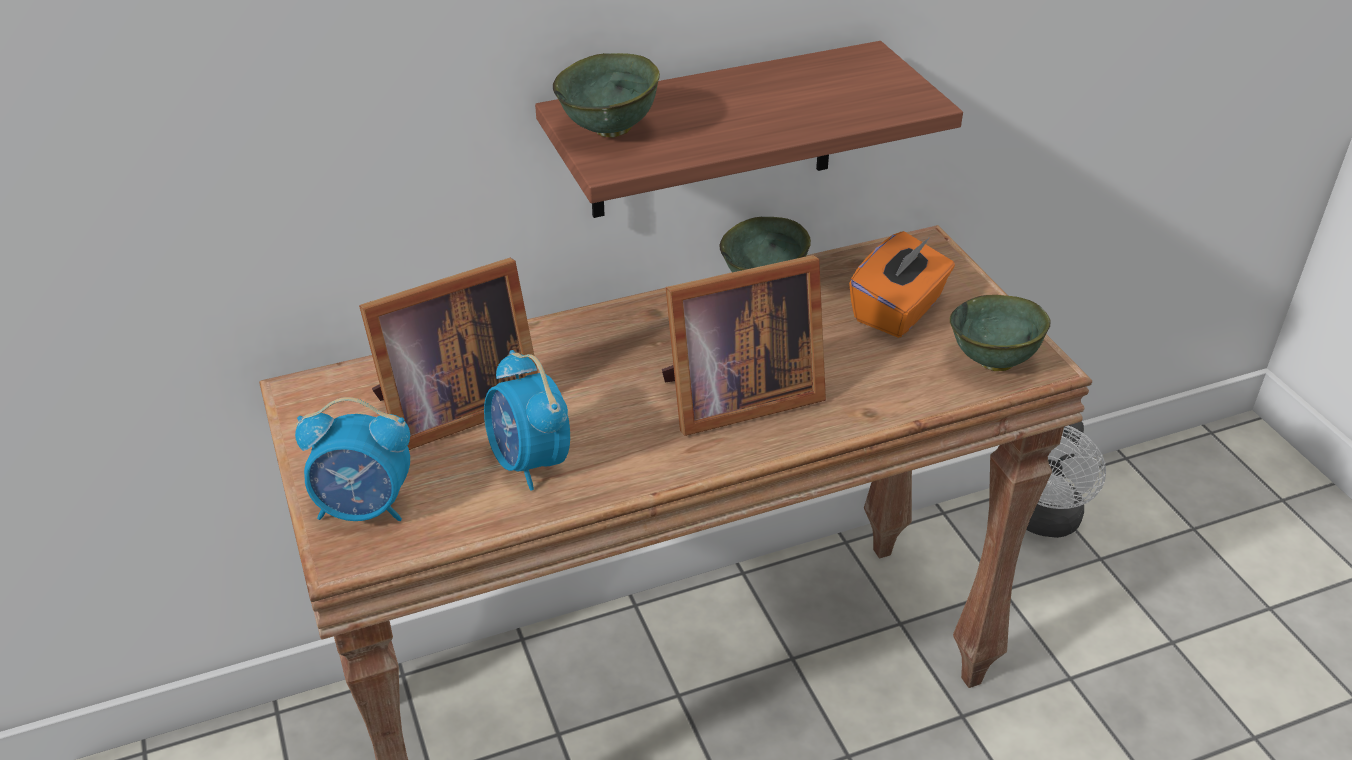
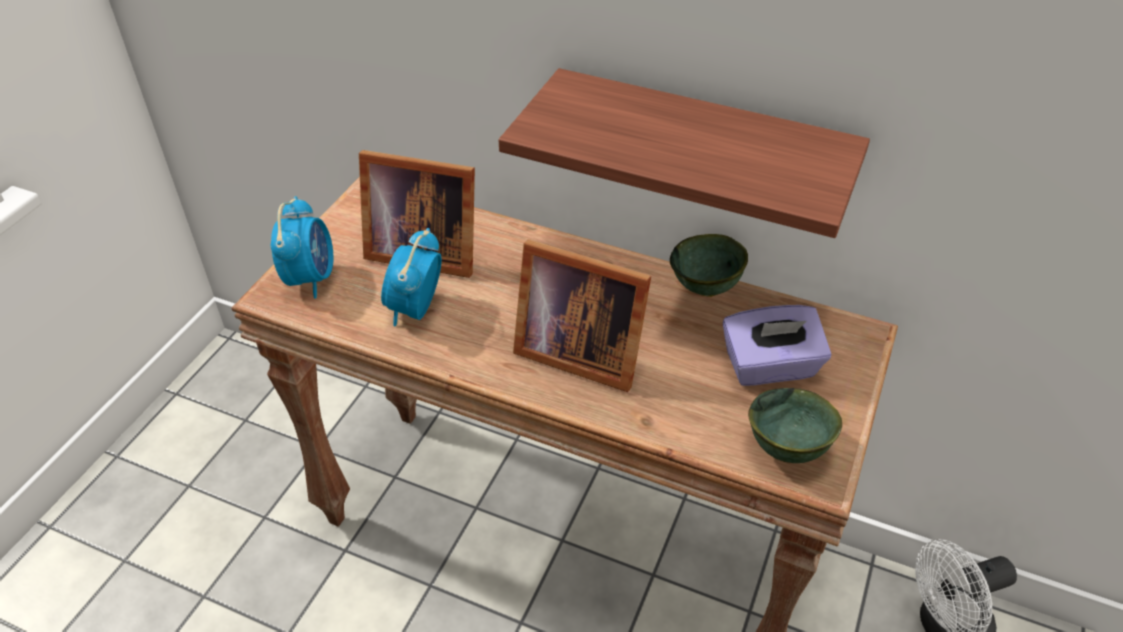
camera: 45 degrees right, 5 degrees up
alarm clock [295,397,410,521] -> alarm clock turned 135 degrees counterclockwise [271,196,333,299]
green bowl [553,53,660,137] -> none
orange tissue box [849,231,955,338] -> purple tissue box [723,305,831,386]

